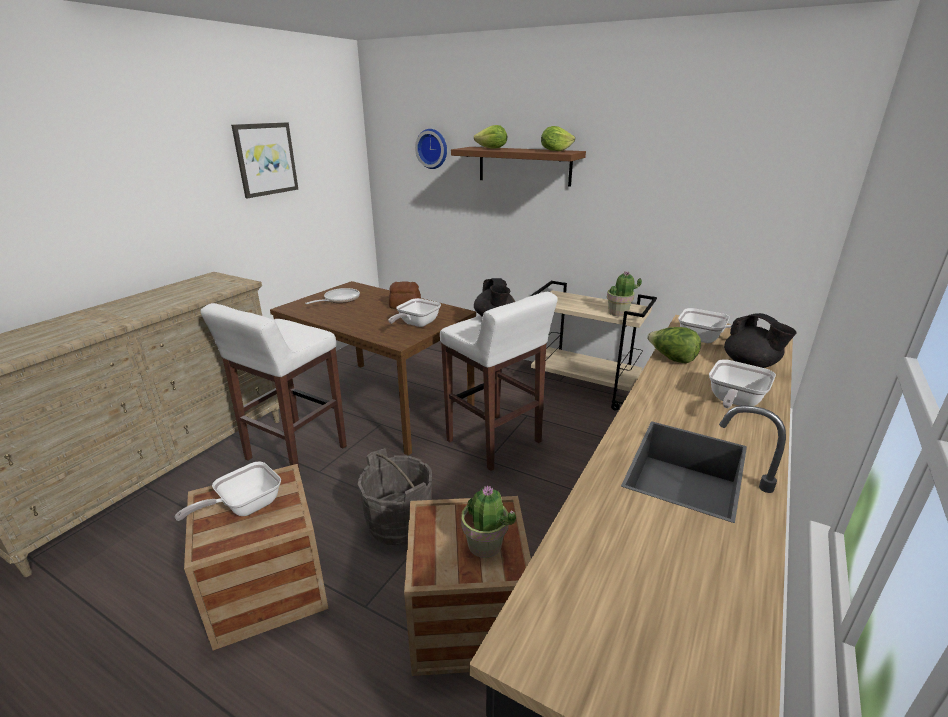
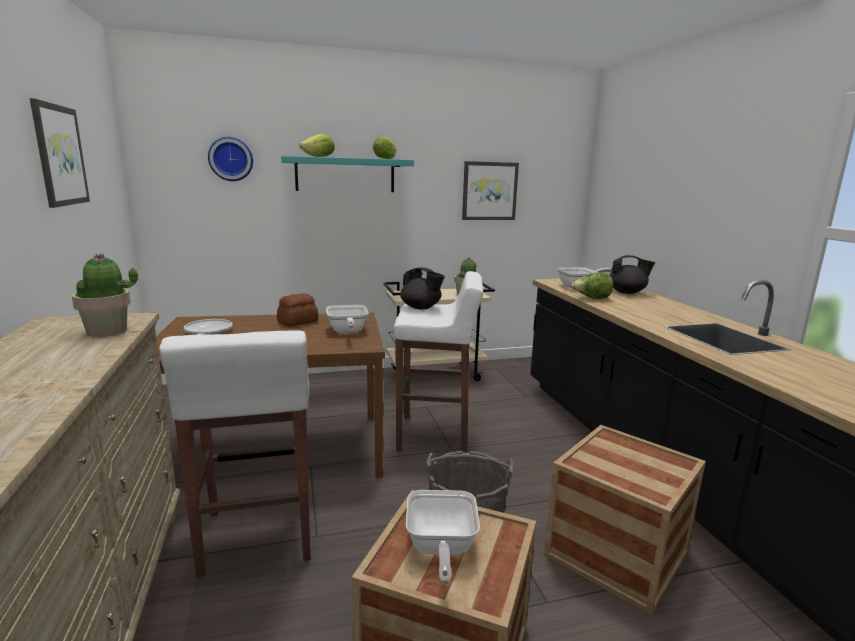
camera: 45 degrees left, 10 degrees down
brown shelf [451,147,586,187] -> turquoise shelf [281,156,414,192]
potted plant [461,485,516,558] -> potted plant moved to [72,253,138,337]
frying pan [709,359,776,408] -> none
none -> picture [462,161,519,220]

